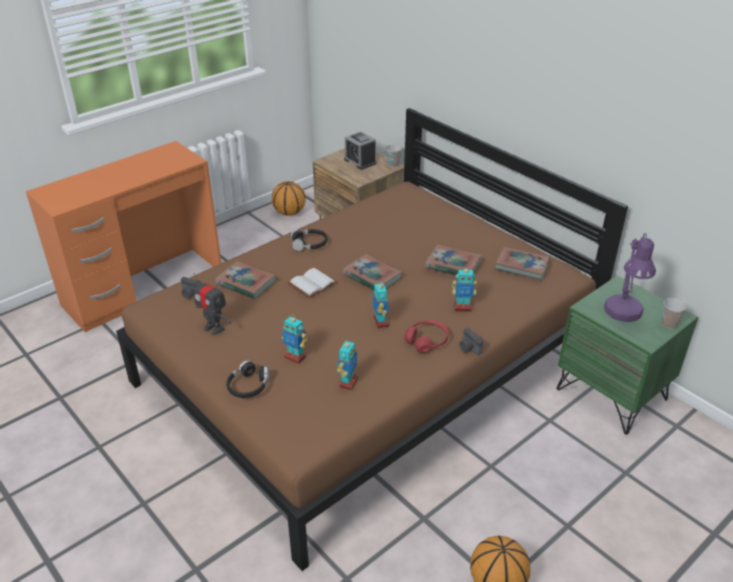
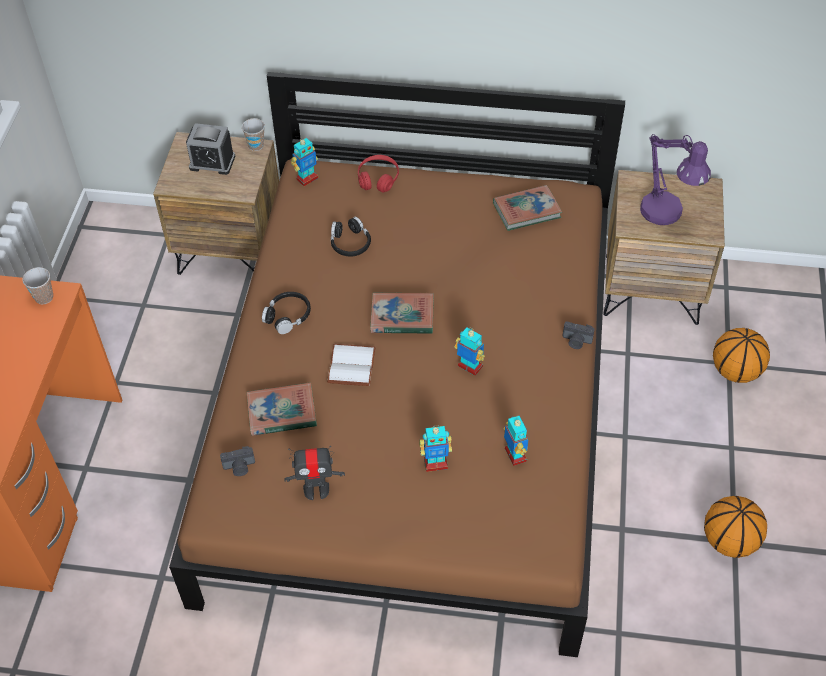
camera: 40 degrees left, 15 degrees up
black headphones [226,360,269,398] -> black headphones moved to [331,217,371,257]
basketball [272,181,305,216] -> basketball moved to [713,328,770,383]
red headphones [404,320,449,353] -> red headphones moved to [358,155,399,192]
book [425,245,482,275] -> none
toy robot [452,265,477,311] -> toy robot moved to [291,136,319,186]
green nightstand [556,275,698,435] -> brown nightstand [603,170,725,325]
cup [662,298,687,329] -> cup moved to [22,267,53,304]

